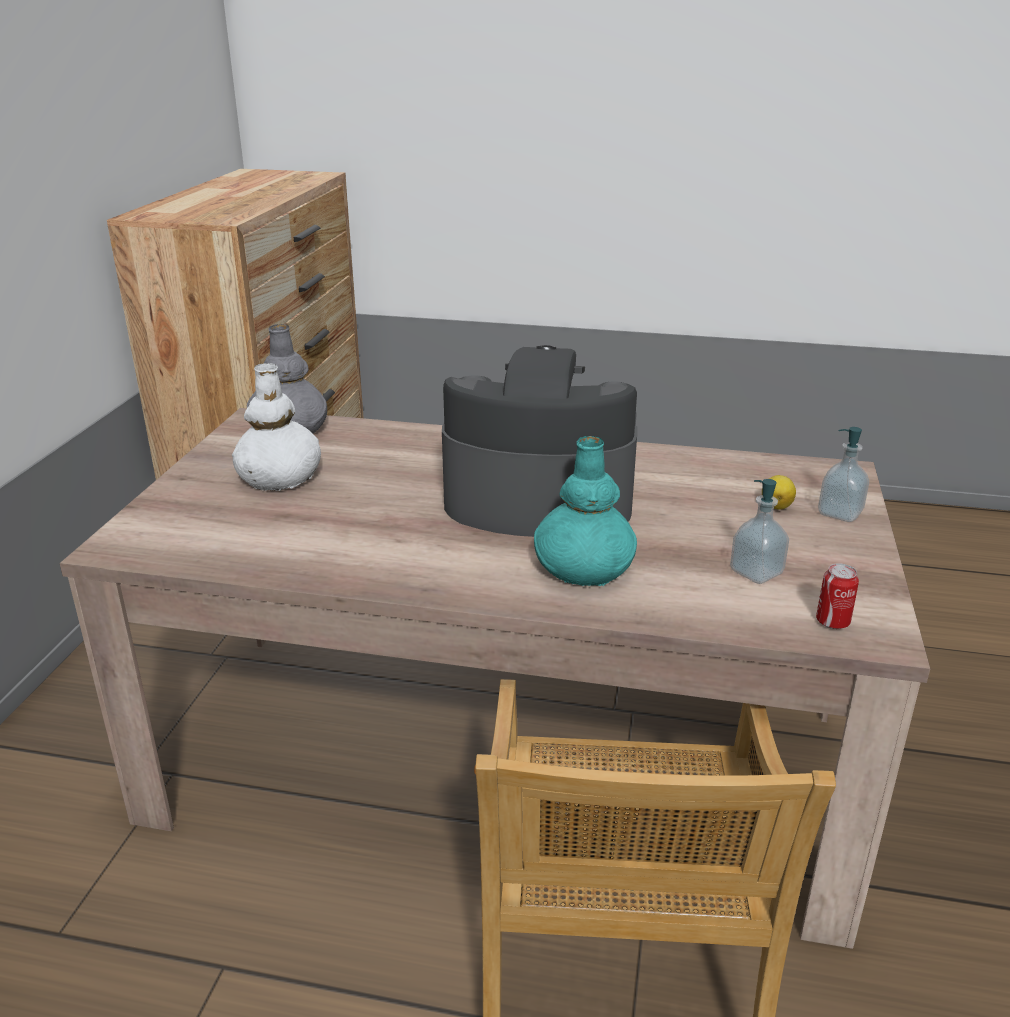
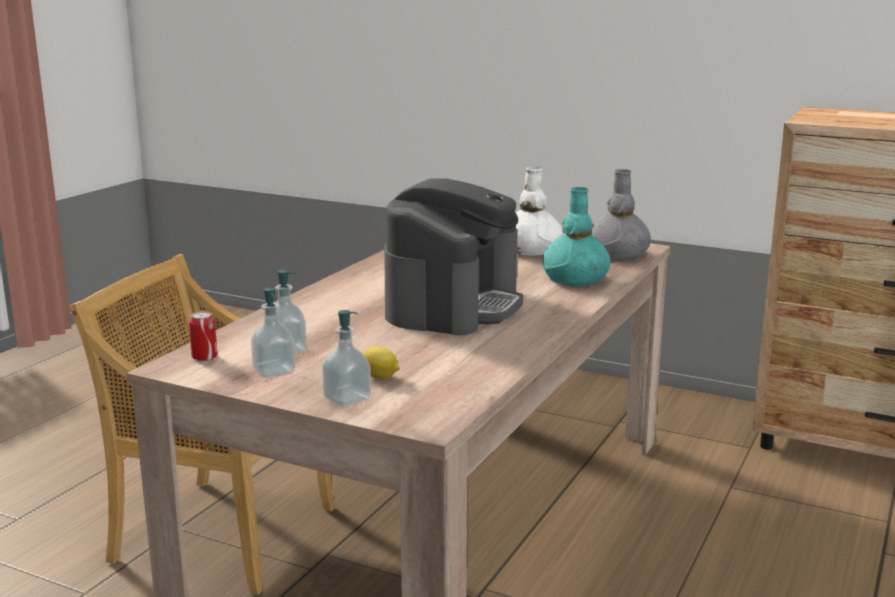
camera: 105 degrees right, 10 degrees down
turquoise vase [534,436,637,586] -> turquoise vase moved to [542,187,610,287]
none -> soap dispenser [251,288,295,378]

